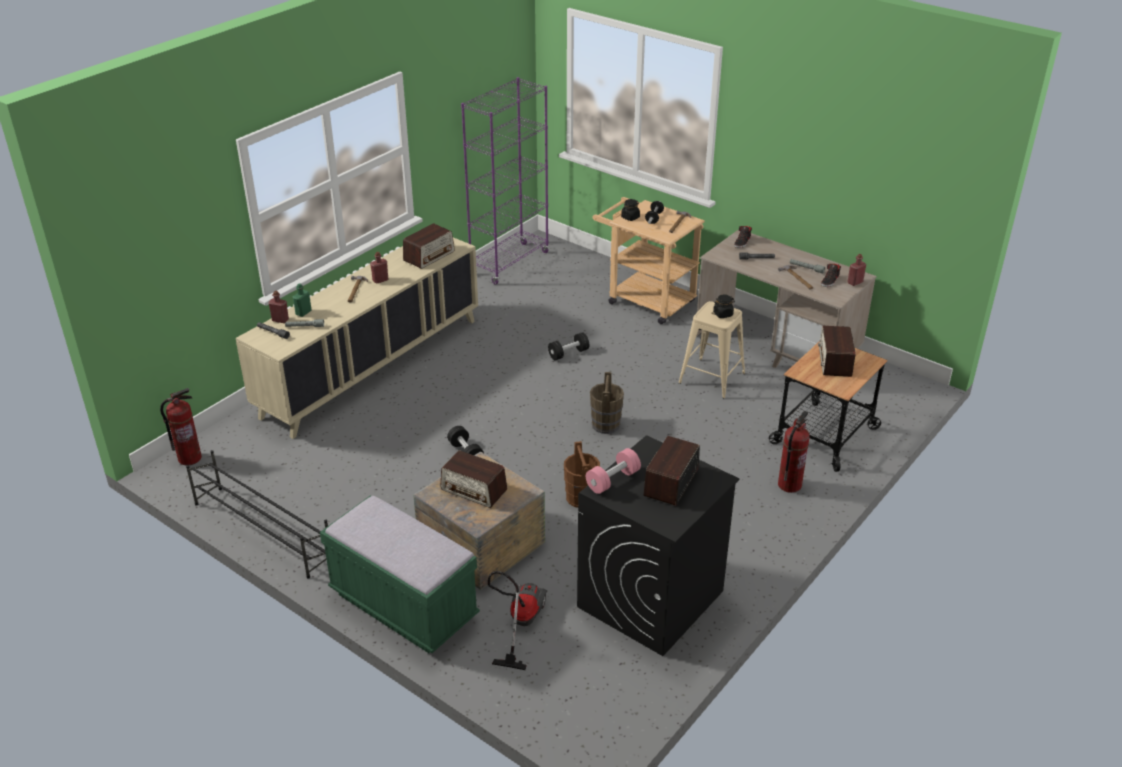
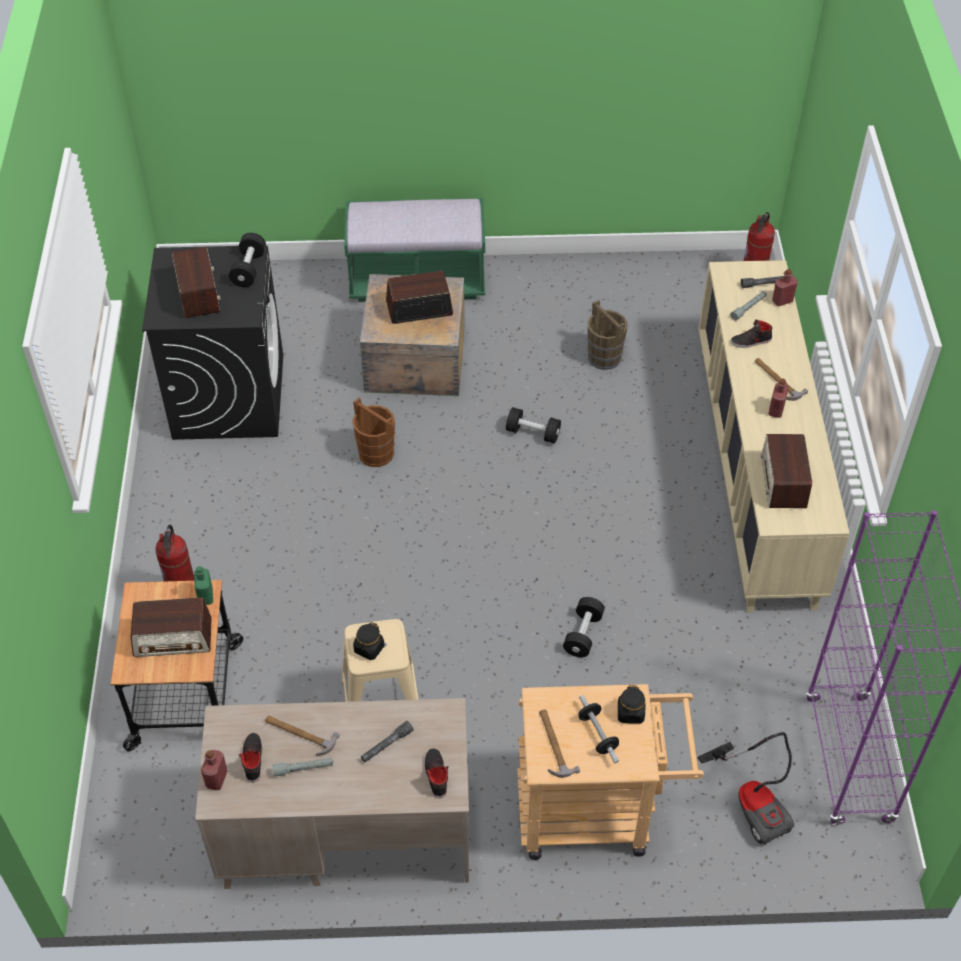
camera: 140 degrees right, 15 degrees up
black shoe rack [186,450,328,578] -> none
green bottle [293,283,312,317] -> green bottle moved to [194,566,213,605]
vacuum cleaner [488,571,547,670] -> vacuum cleaner moved to [697,732,794,846]
pink dumbbell [586,448,641,494] -> black dumbbell [229,233,266,287]
brown bucket [590,372,624,434] -> brown bucket moved to [587,300,627,370]
radio [818,326,856,377] -> radio turned 120 degrees clockwise [131,598,212,657]
none -> black shoe [731,319,772,348]

